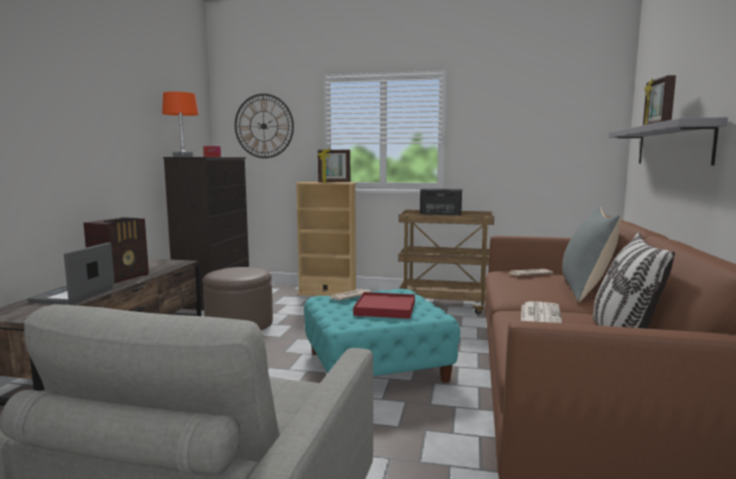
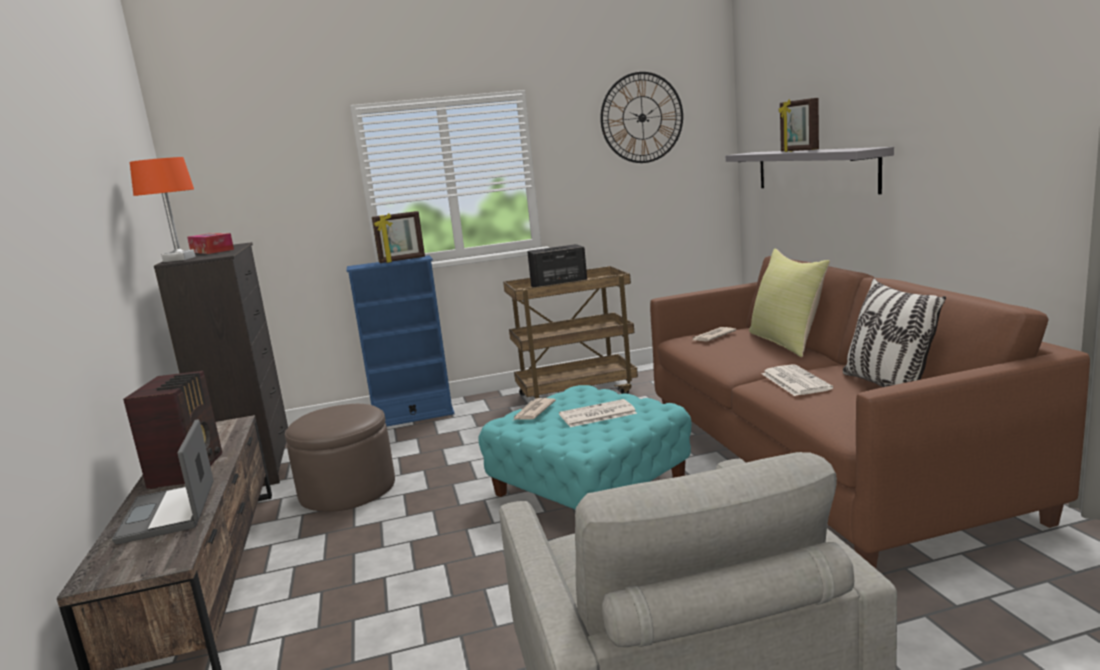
camera: 25 degrees left, 5 degrees up
wall clock [235,94,294,158] -> wall clock moved to [600,72,683,163]
beige bookcase [295,182,357,296] -> blue bookcase [346,255,455,426]
red tray [353,292,415,319] -> newspaper [559,399,637,427]
grey pillow [562,206,621,302] -> yellow pillow [749,249,830,357]

